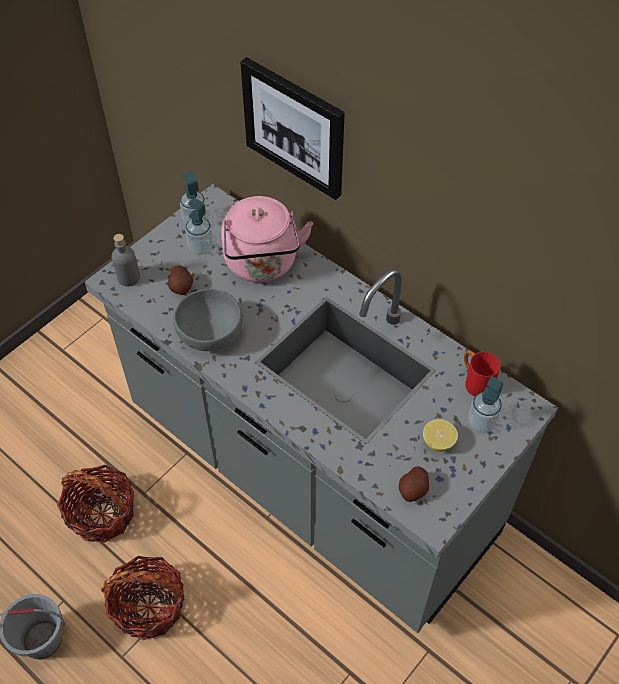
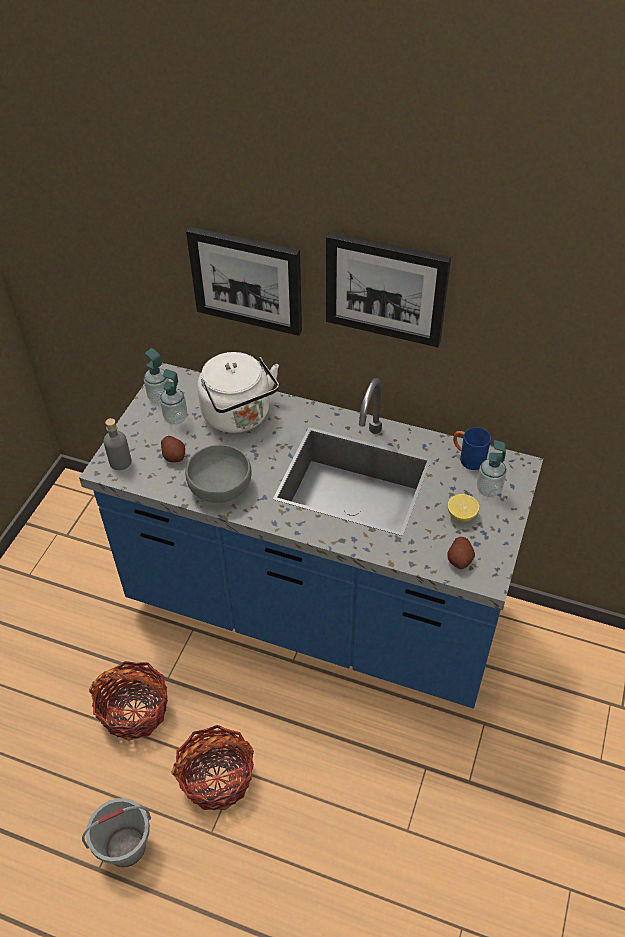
camera: 20 degrees left, 5 degrees down
grey counter [85,184,558,633] -> blue counter [79,363,543,709]
pink kettle [221,196,313,282] -> white kettle [197,352,279,433]
red mug [464,350,501,396] -> blue mug [453,427,491,470]
none -> picture [326,232,451,347]

